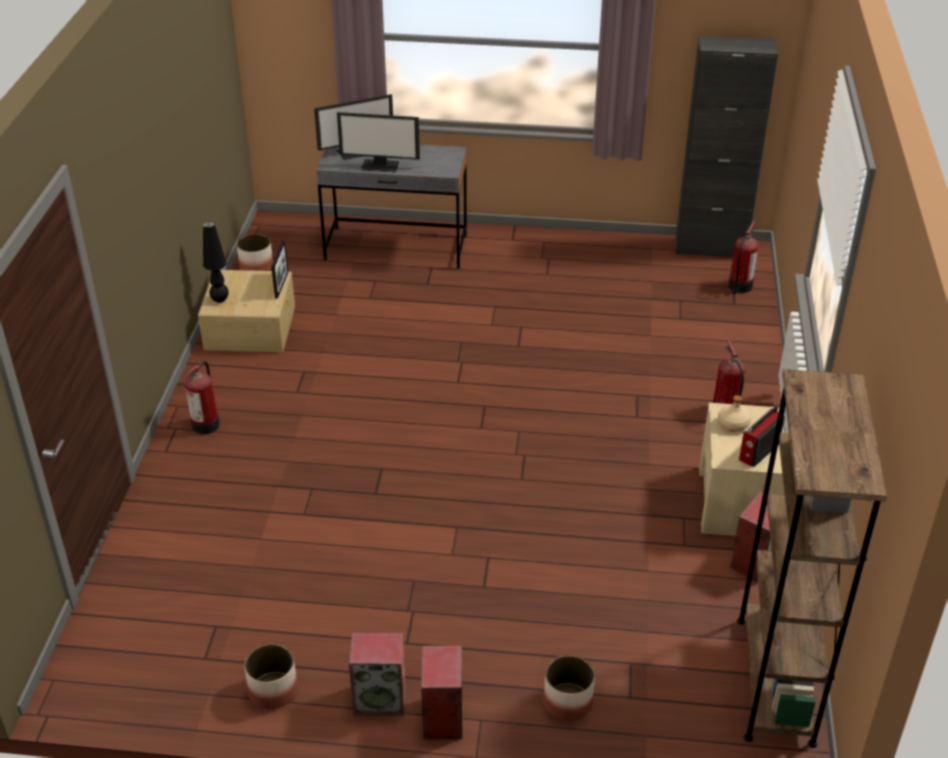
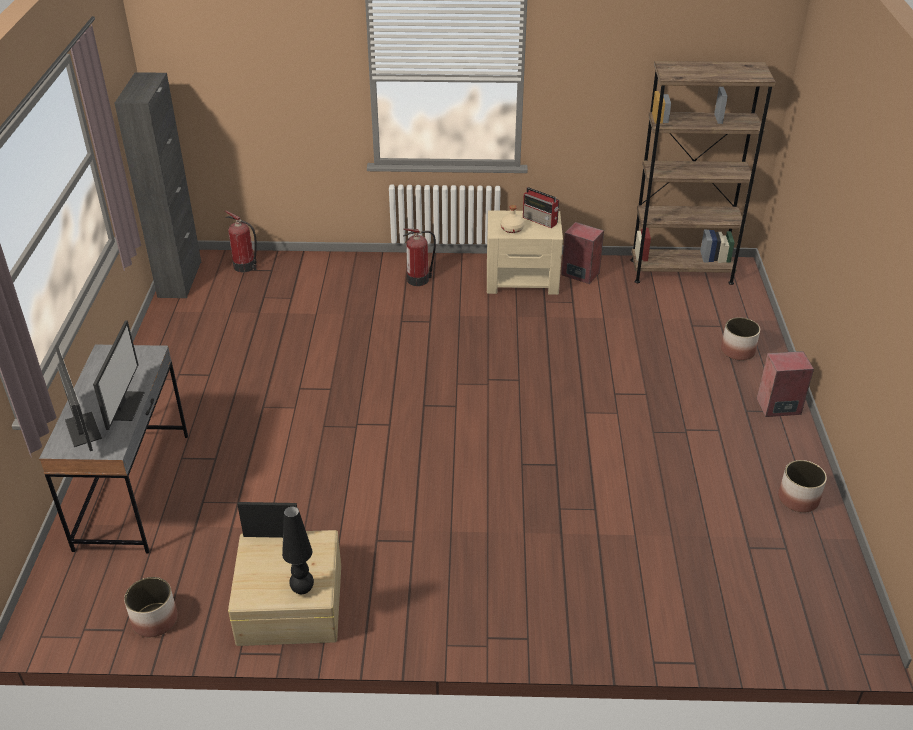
camera: 95 degrees left, 0 degrees up
fire extinguisher [185,361,220,434] -> none
speaker [349,633,406,716] -> none

